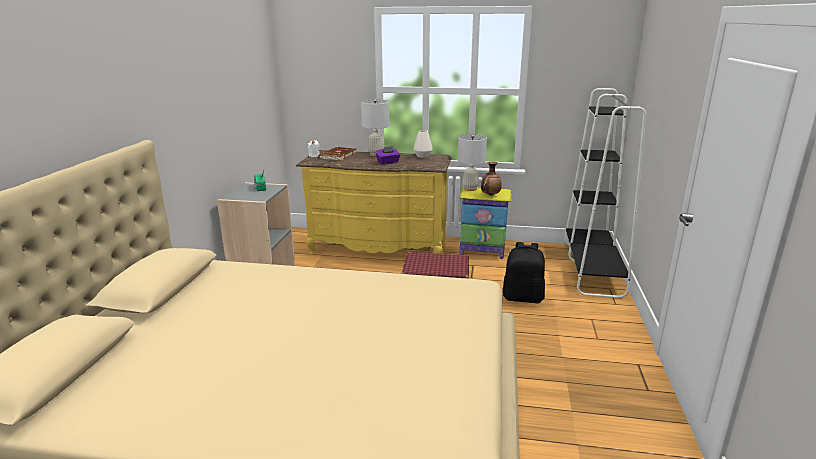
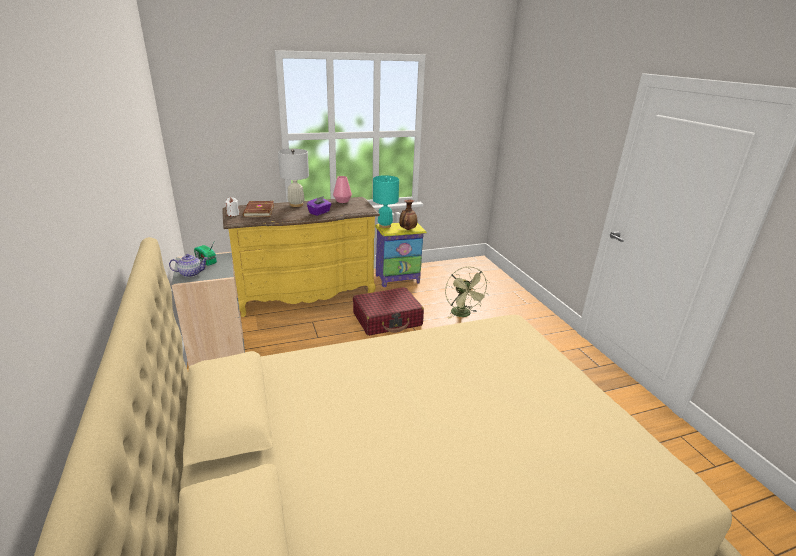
camera: 30 degrees left, 5 degrees up
white vase [414,130,433,158] -> pink vase [333,176,352,203]
white table lamp [458,134,487,191] -> turquoise table lamp [373,175,399,228]
black backpack [503,242,545,303] -> green fan [445,267,490,319]
black clothes rack [564,88,646,298] -> none
none -> teapot [169,254,208,277]

